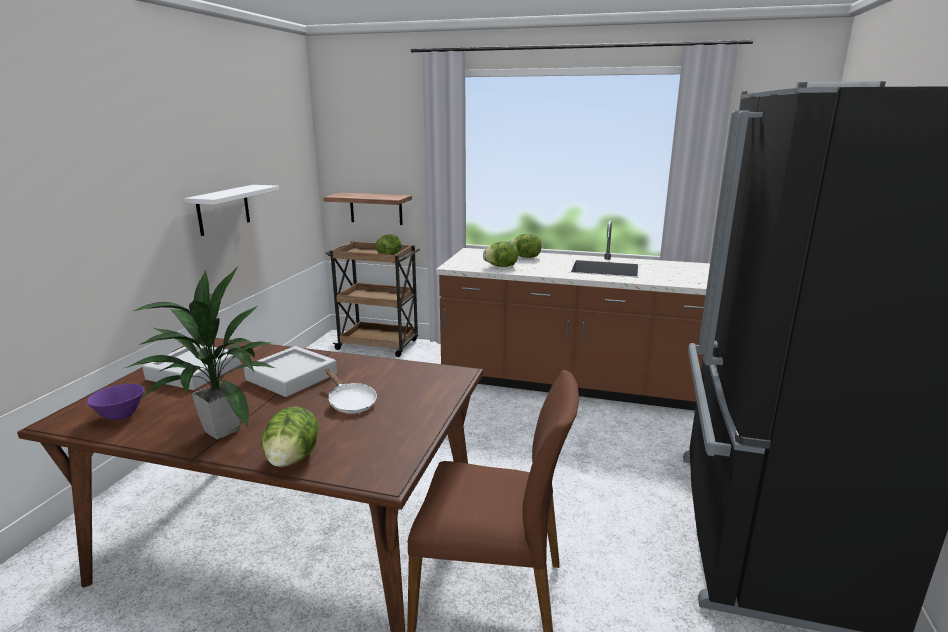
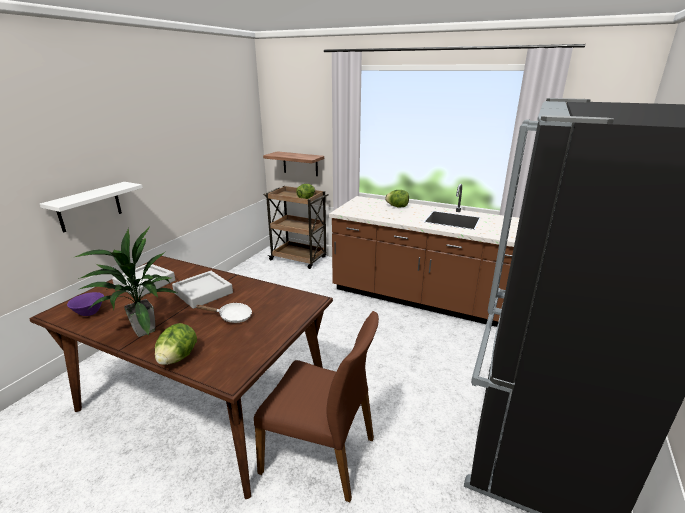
camera: 10 degrees right, 5 degrees up
white shelf [184,185,279,236] -> white shelf moved to [40,182,143,233]
white frying pan [325,368,377,413] -> white frying pan turned 60 degrees counterclockwise [196,303,252,323]
lettuce [483,241,518,267] -> none

